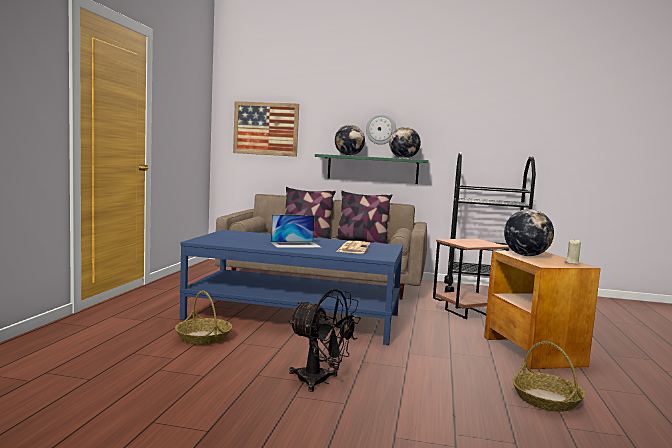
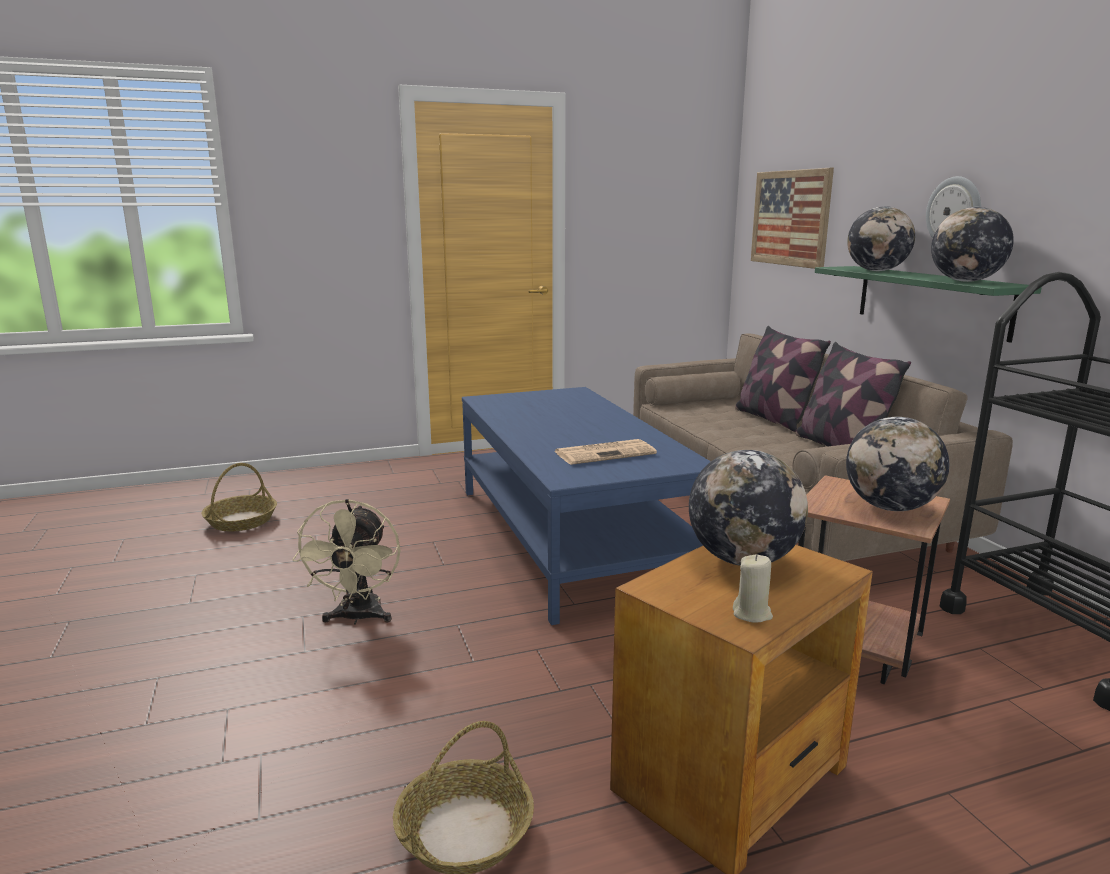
camera: 60 degrees right, 10 degrees up
basket [175,290,232,345] -> basket moved to [201,463,277,531]
laptop [271,214,322,248] -> none
black fan [288,289,361,392] -> beige fan [292,499,401,625]
none -> globe [846,417,949,511]

